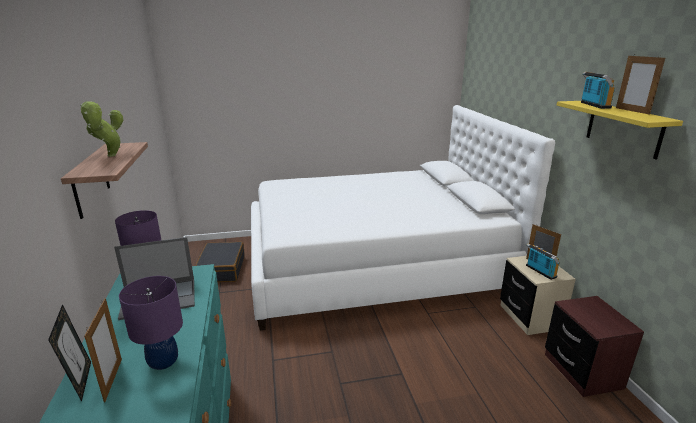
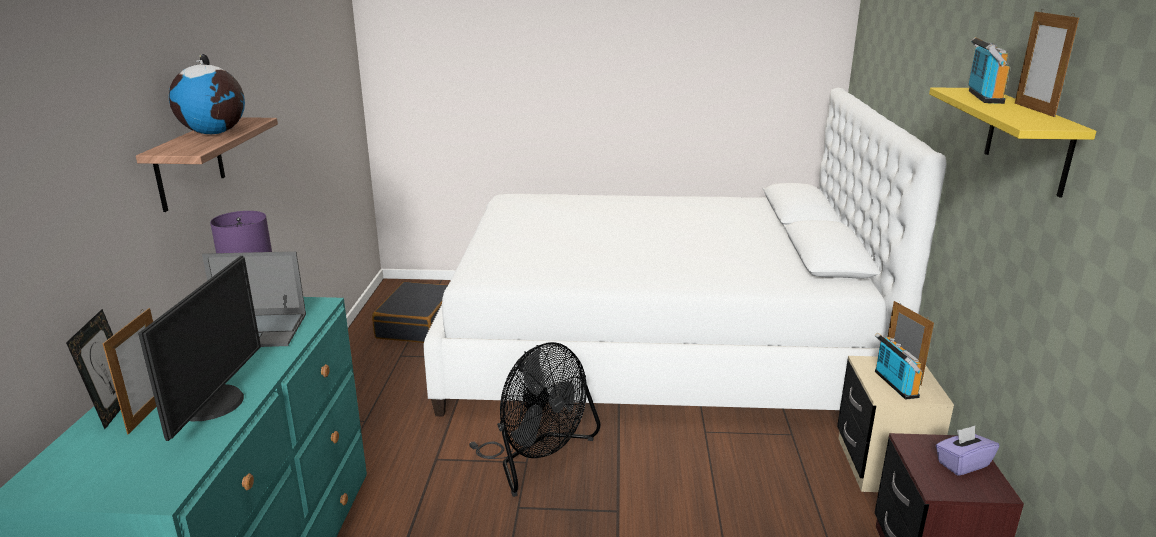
camera: 15 degrees right, 0 degrees up
potted plant [80,100,123,157] -> globe [169,54,245,134]
purple table lamp [119,276,183,370] -> monitor [138,256,261,441]
none -> black fan [469,342,600,497]
none -> purple tissue box [935,426,999,476]

